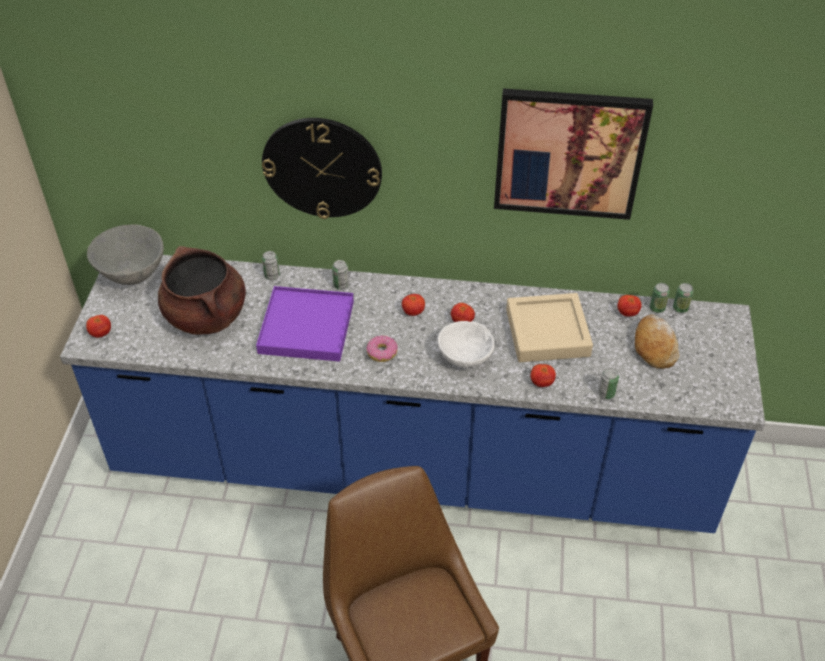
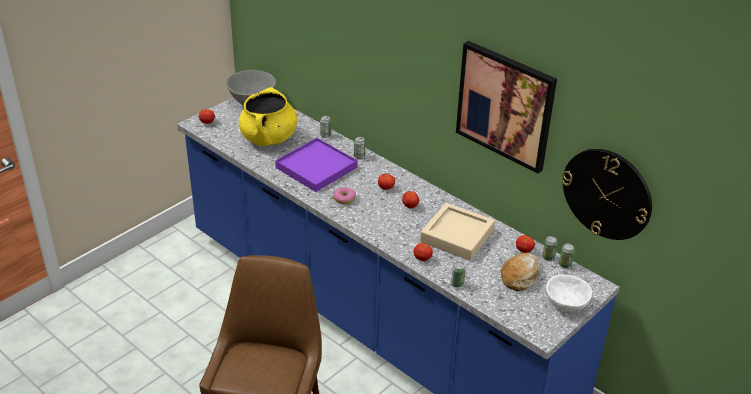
camera: 35 degrees right, 10 degrees down
brown cooking pot [158,246,246,335] -> yellow cooking pot [239,87,297,146]
wall clock [262,118,382,219] -> wall clock moved to [562,149,652,240]
white bowl [437,321,494,368] -> white bowl moved to [546,275,592,312]

